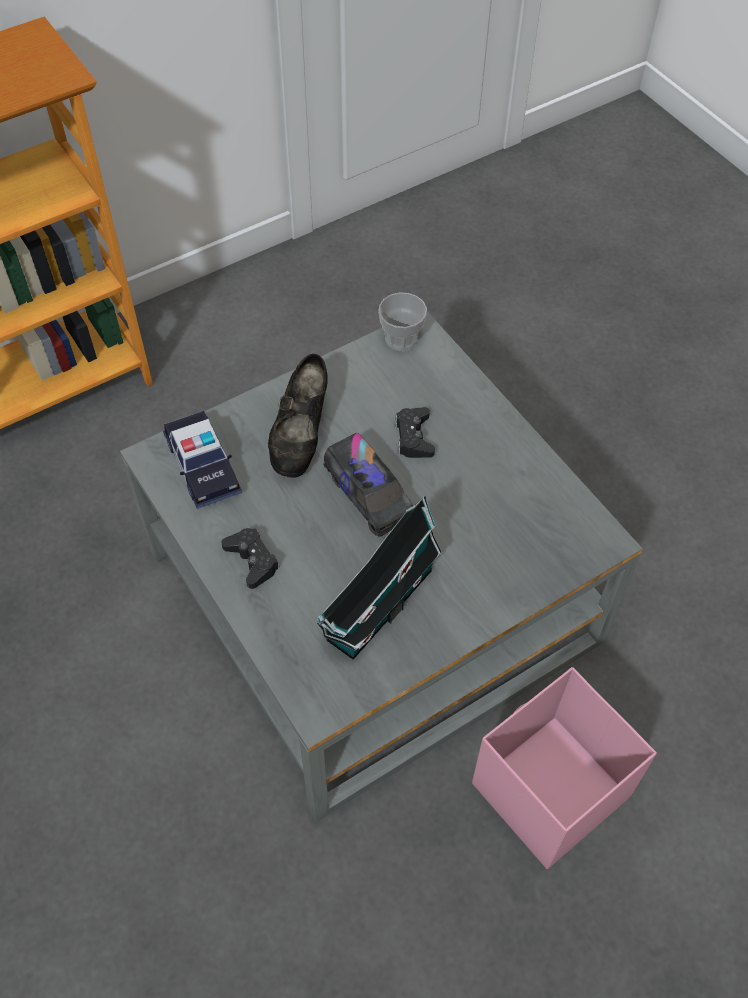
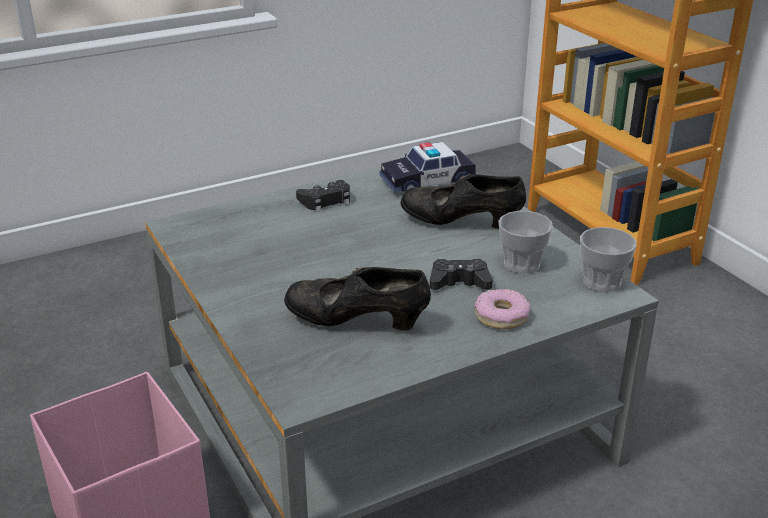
camera: 95 degrees right, 25 degrees down
toy house [317,496,442,660] -> none
toy truck [324,433,413,537] -> none
none -> black shoe [284,267,431,330]
none -> donut [475,289,530,329]
none -> cup [498,211,553,274]

